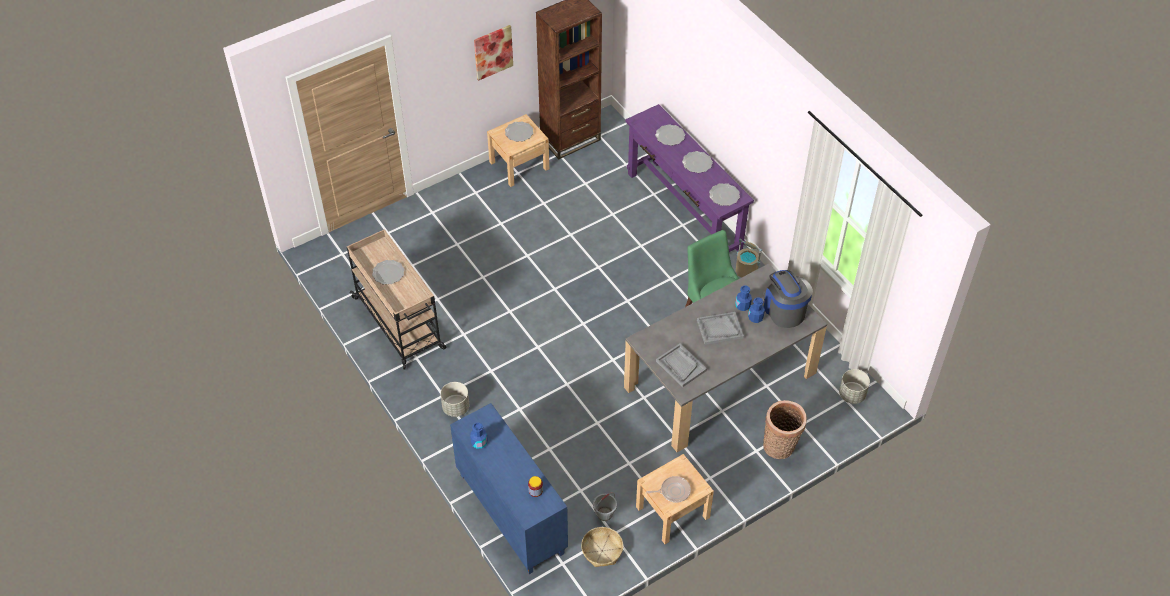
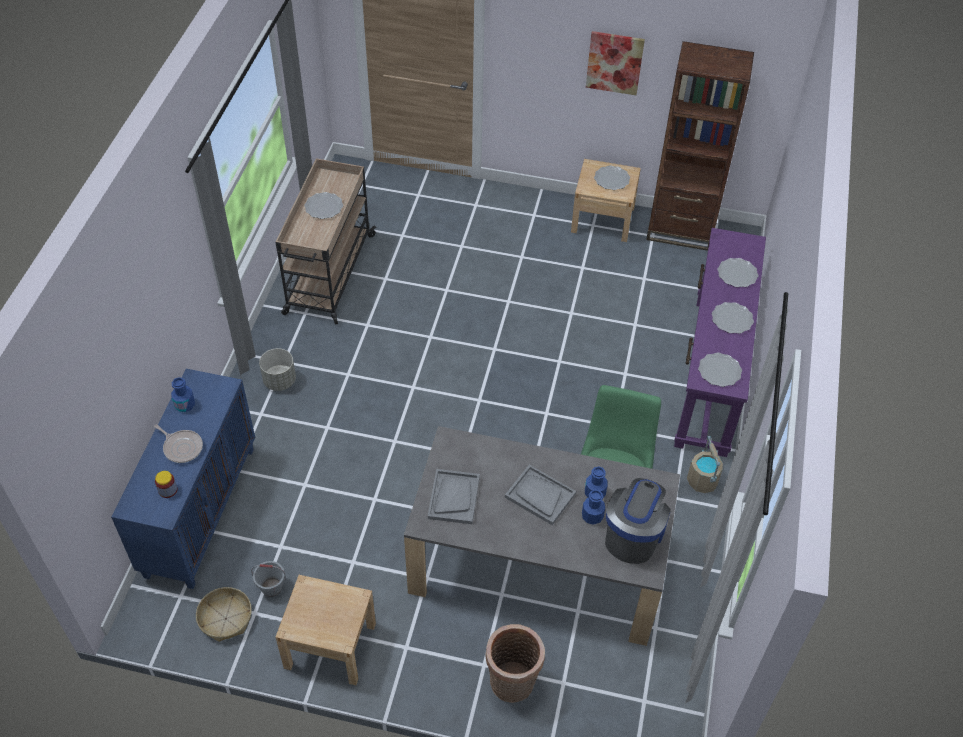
camera: 45 degrees right, 0 degrees up
frying pan [646,476,691,503] -> frying pan moved to [154,425,203,463]
grey planter [839,369,870,404] -> none

